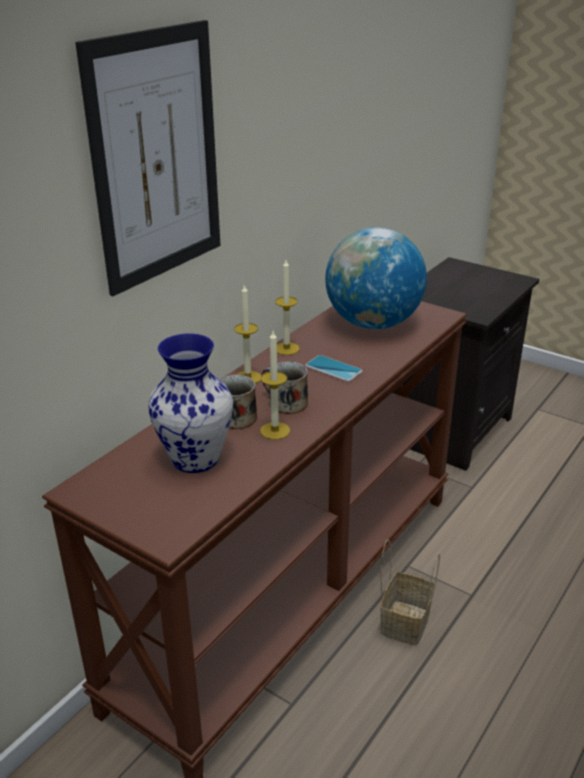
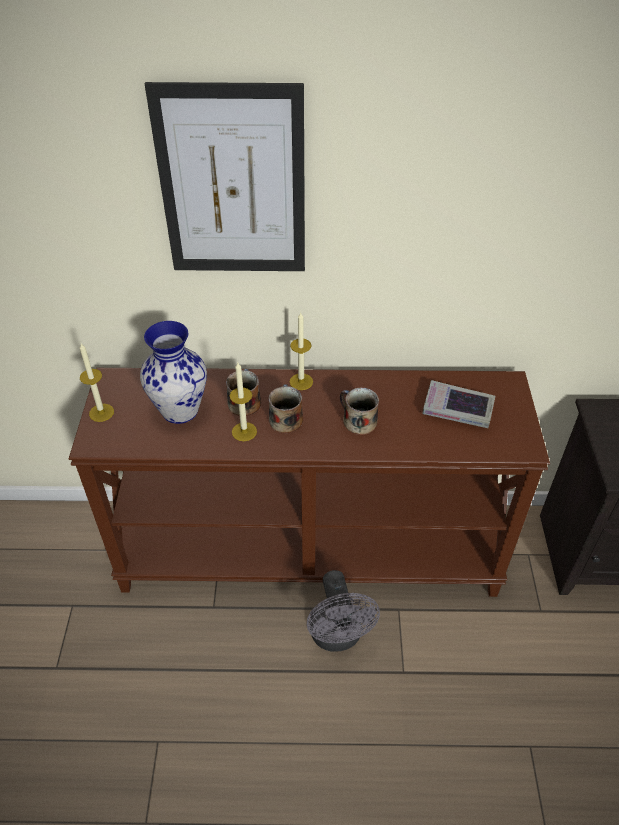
camera: 55 degrees right, 15 degrees up
candle [275,260,300,355] -> candle moved to [80,343,114,422]
phone [305,355,362,382] -> mug [340,387,379,435]
globe [325,227,427,329] -> book [422,380,495,428]
basket [380,539,440,646] -> grey fan [307,570,380,652]

